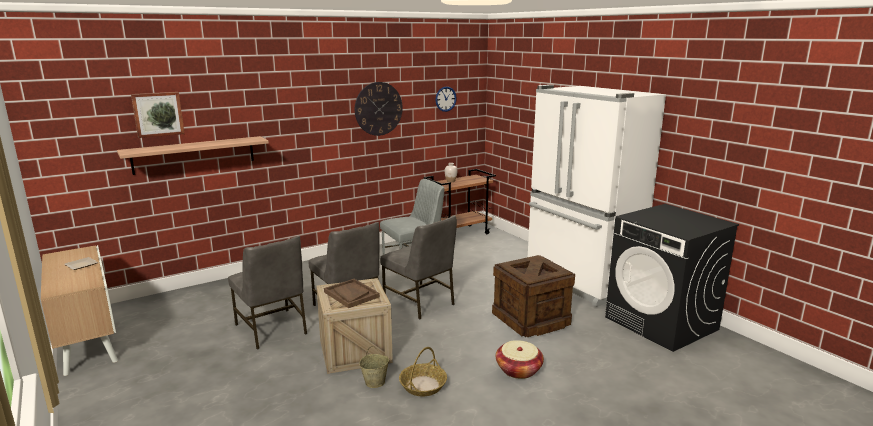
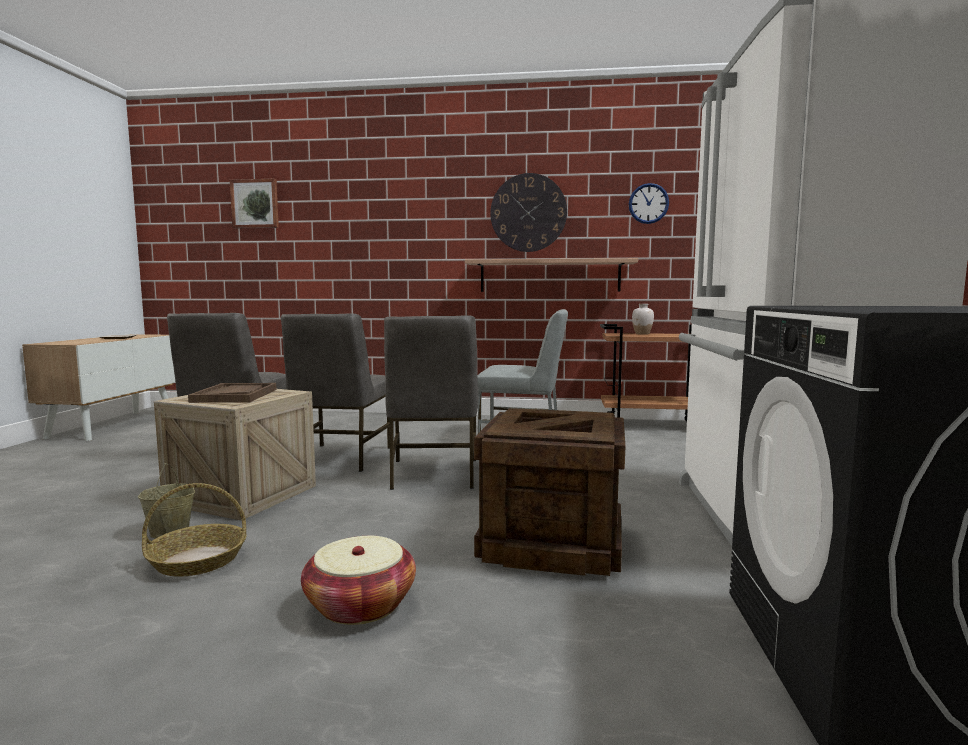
camera: 40 degrees right, 10 degrees down
shelf [117,136,269,175] -> shelf moved to [465,258,638,292]

